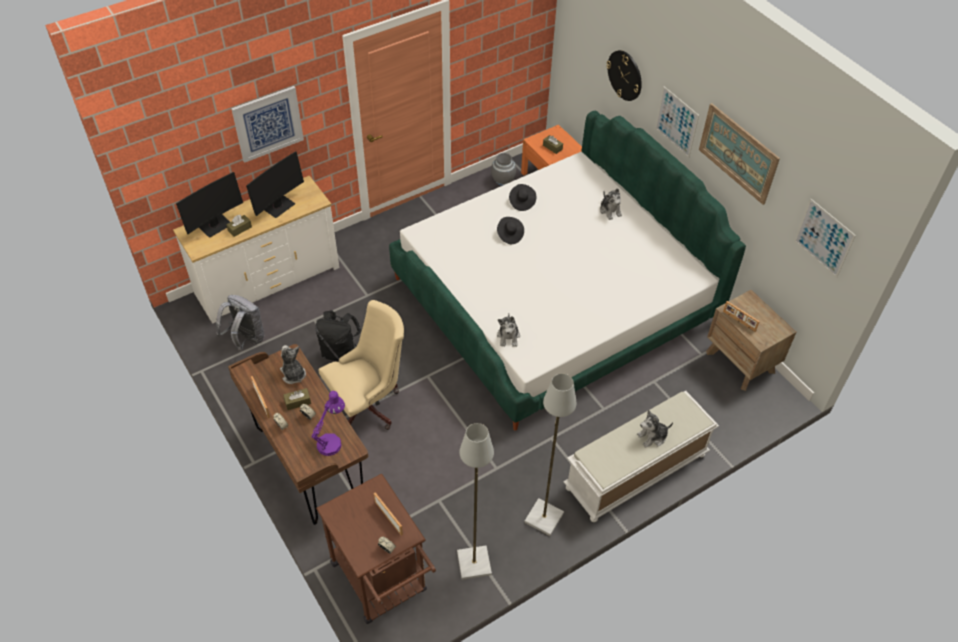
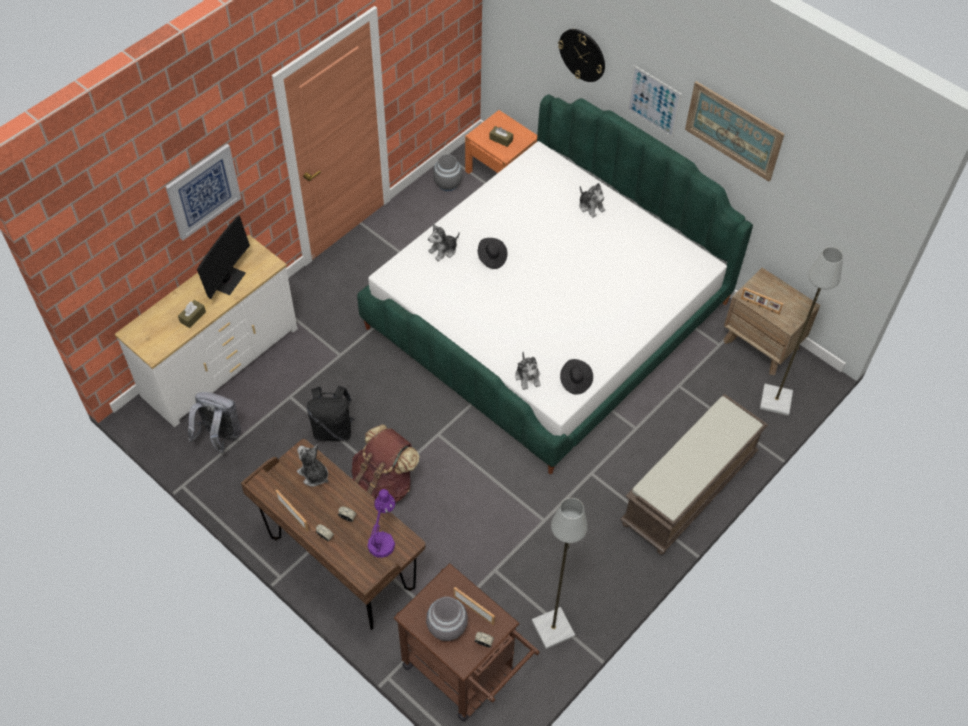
camera: 15 degrees left, 5 degrees up
monitor [176,172,243,238] -> none
brown tissue box [283,388,311,410] -> none
beige office chair [318,300,404,430] -> brown backpack [352,424,419,503]
black hat [509,184,536,211] -> black hat moved to [560,359,593,395]
grey floor lamp [524,373,577,536] -> grey floor lamp moved to [760,247,843,416]
white bench [563,391,719,522] -> brown bench [620,394,768,555]
plush toy [637,410,673,448] -> plush toy moved to [428,224,460,261]
picture [794,198,856,278] -> none
none -> grey vase [426,596,468,641]

